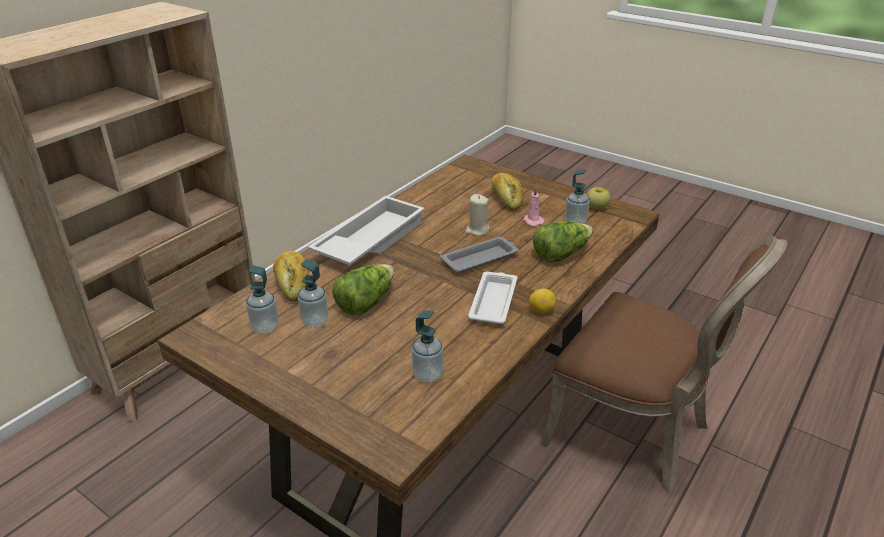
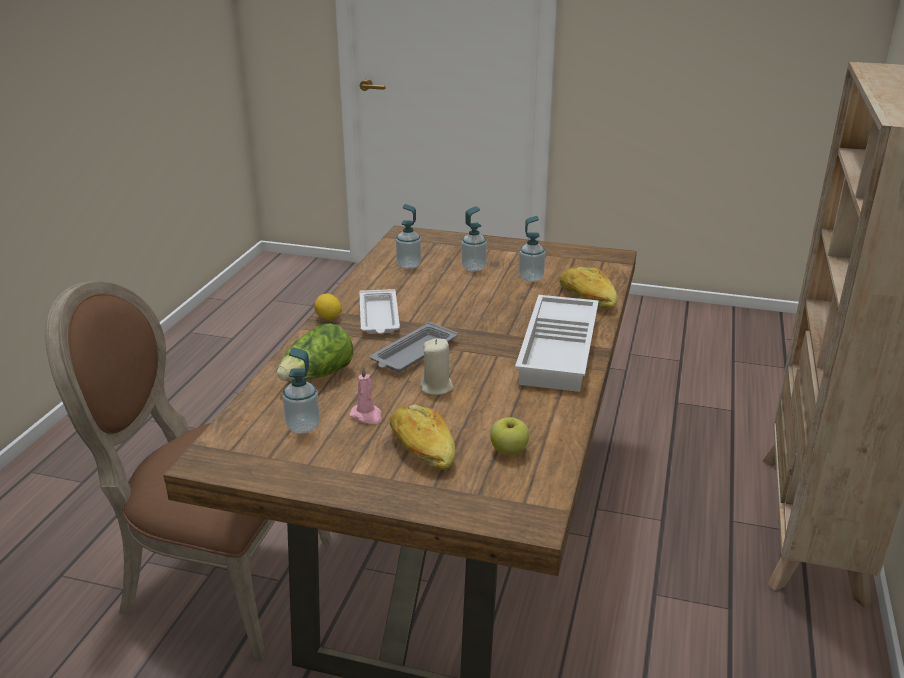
camera: 160 degrees right, 5 degrees down
soap dispenser [246,265,279,334] -> soap dispenser moved to [461,206,487,272]
lettuce [332,264,394,315] -> none
apple [587,187,610,210] -> apple moved to [490,417,529,455]

